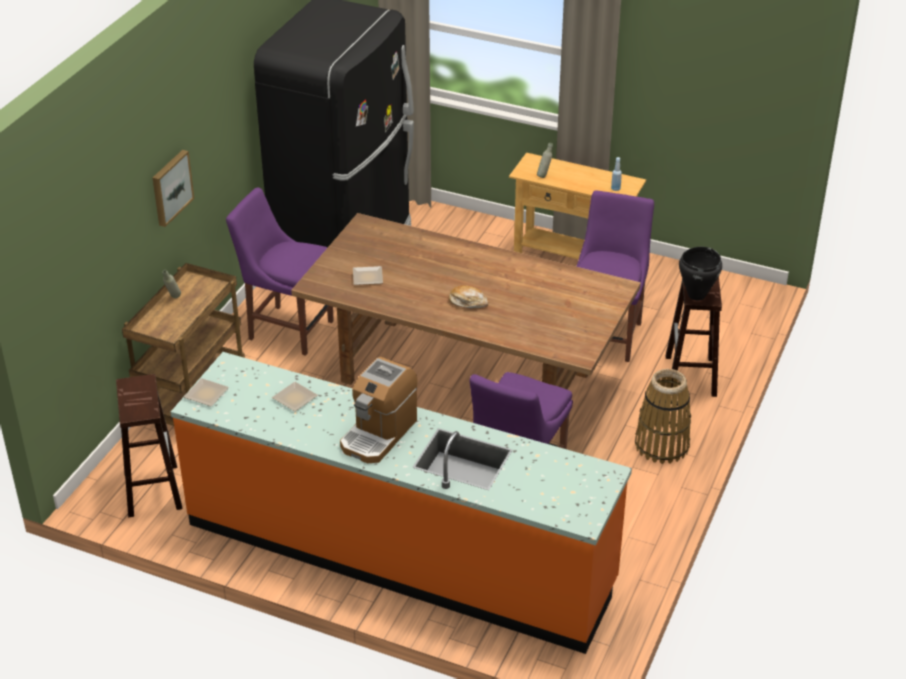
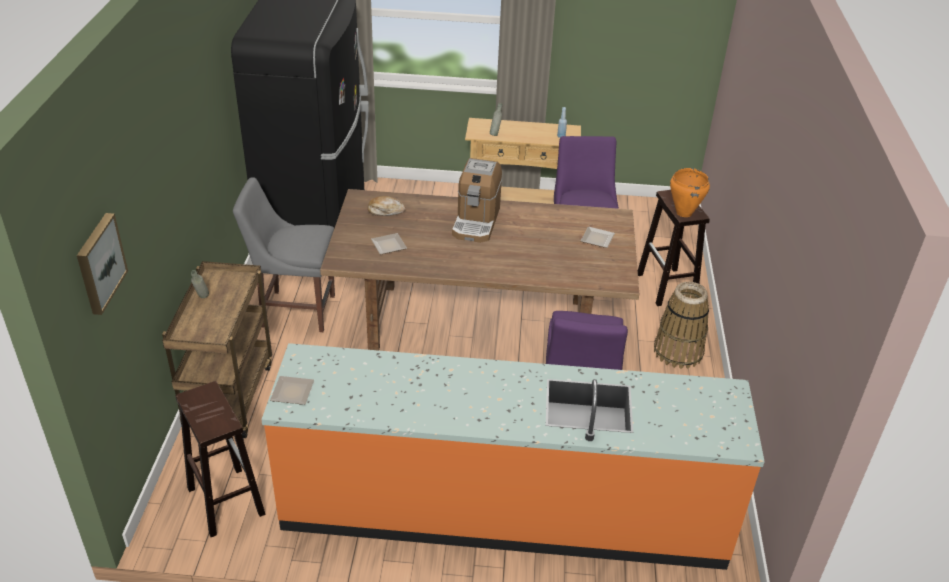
camera: 20 degrees left, 0 degrees up
picture [153,150,194,227] -> picture moved to [77,213,128,315]
purple chair [226,187,334,356] -> grey chair [233,177,335,332]
plate [272,382,318,412] -> plate moved to [581,227,615,248]
coffee machine [340,357,418,463] -> coffee machine moved to [452,158,502,243]
bread [449,285,489,309] -> bread moved to [368,196,405,216]
black cooking pot [679,247,722,301] -> orange cooking pot [670,168,710,217]

